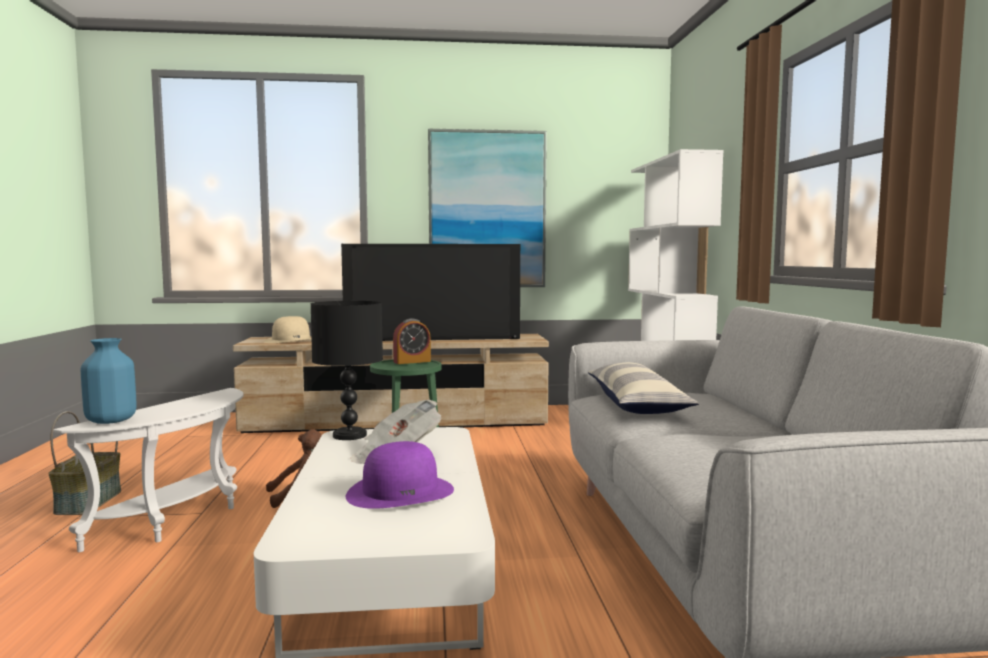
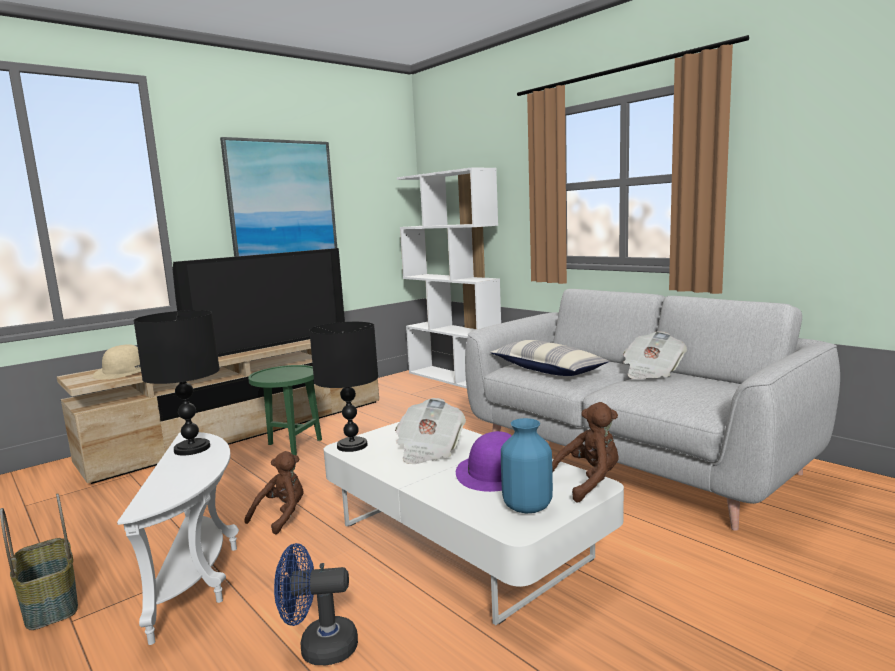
camera: 35 degrees left, 5 degrees up
blue vase [81,338,137,424] -> blue vase moved to [501,418,553,513]
alarm clock [393,318,431,364] -> none
none -> black table lamp [134,310,220,456]
none -> blue fan [274,543,358,665]
none -> brown plush toy [552,402,619,503]
none -> newspaper [623,331,687,379]

